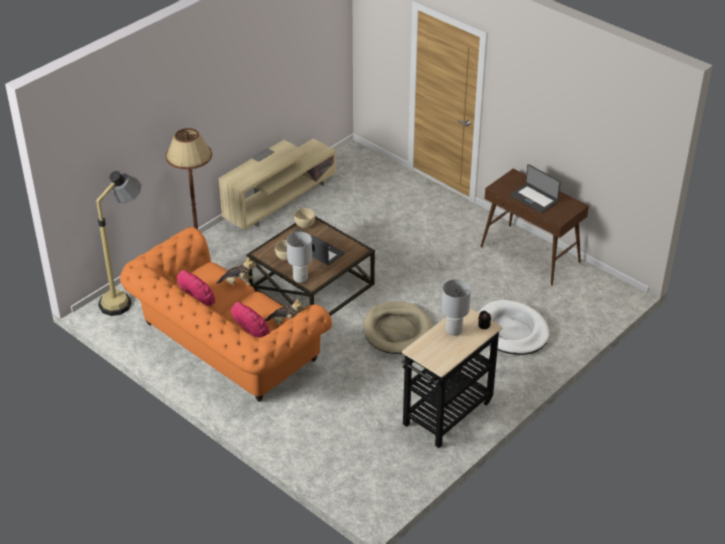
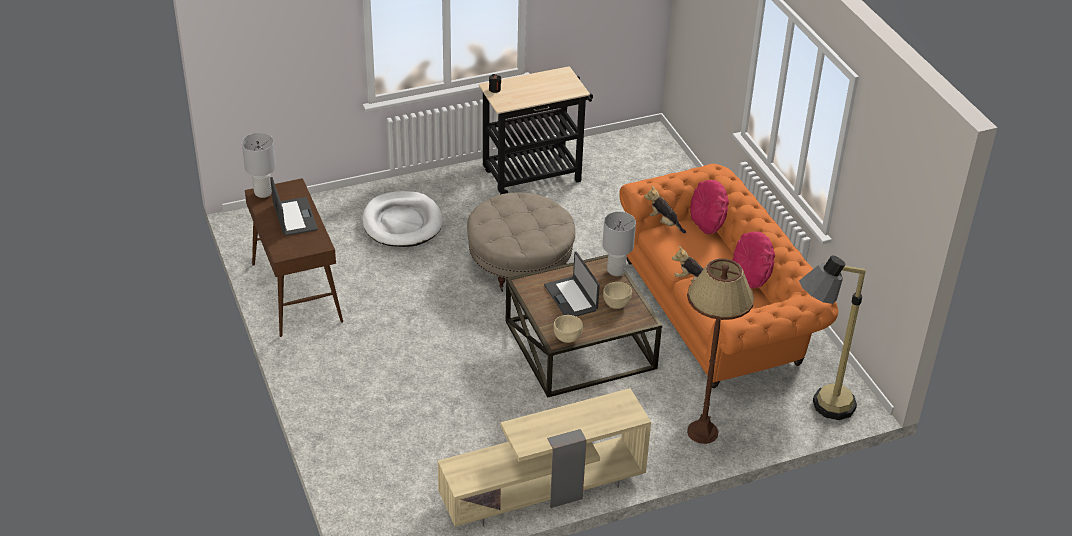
camera: 155 degrees left, 0 degrees up
beige dog bed [363,301,432,354] -> beige ottoman [467,193,575,292]
grey table lamp [441,279,471,336] -> grey table lamp moved to [242,133,276,198]

